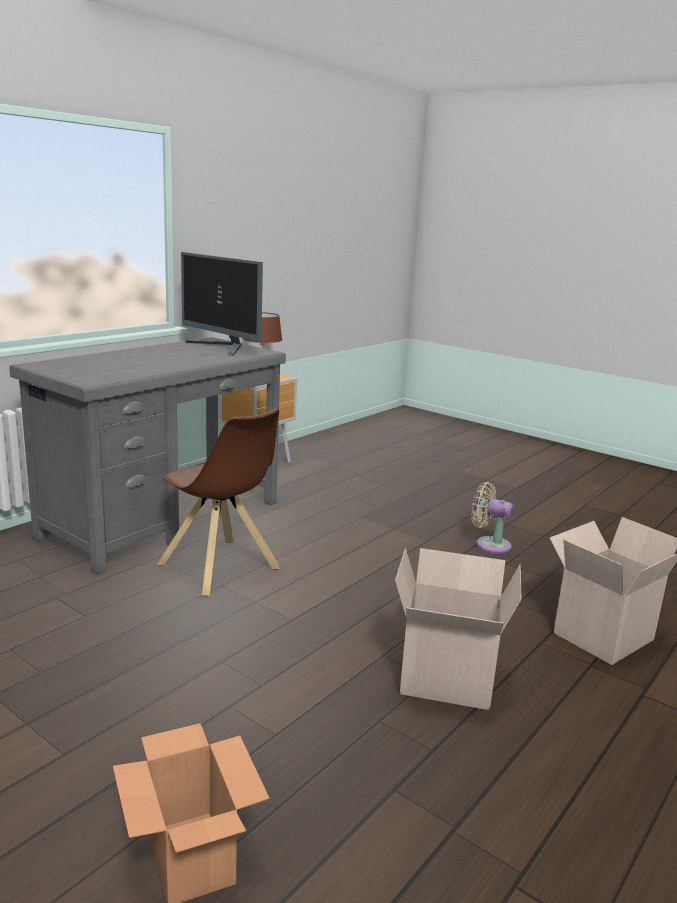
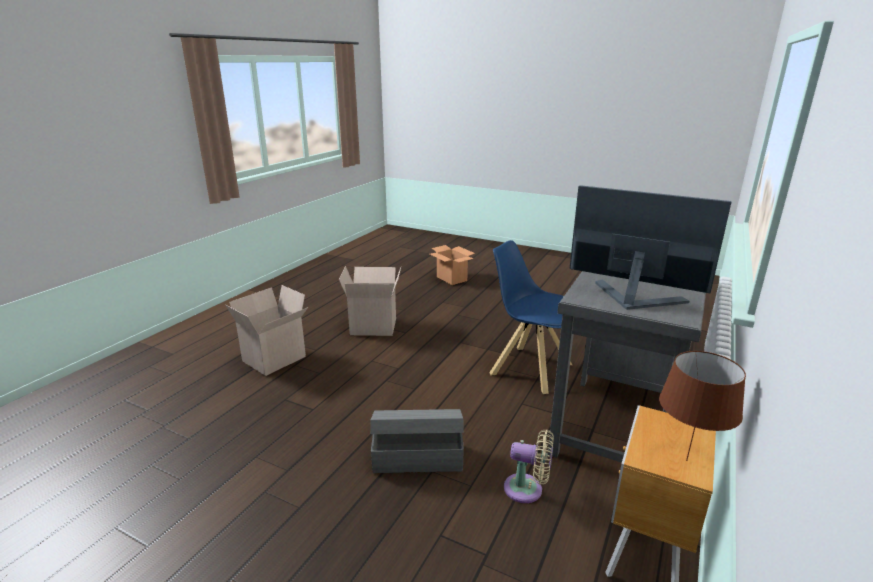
camera: 170 degrees right, 5 degrees up
brown chair [157,409,280,596] -> blue chair [489,240,572,394]
beige fan [471,482,513,554] -> beige fan moved to [504,429,554,503]
none -> grey storage box [370,409,464,473]

